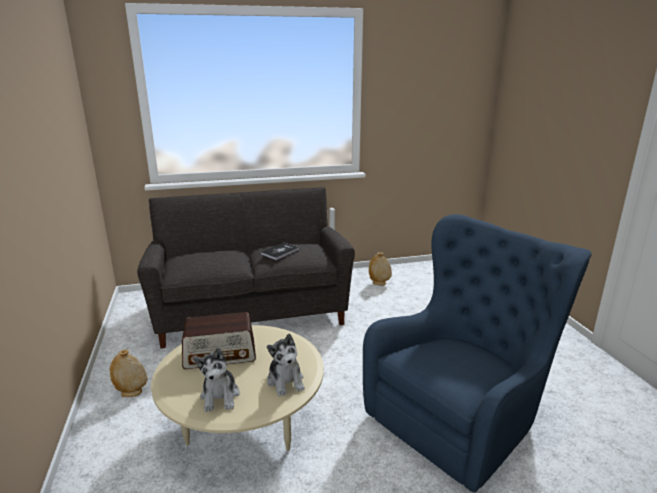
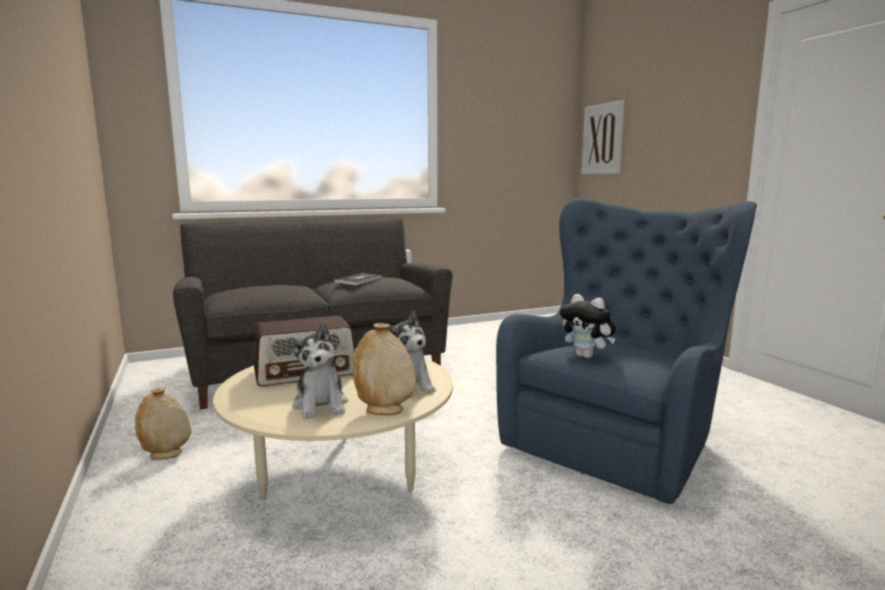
camera: 10 degrees left, 10 degrees down
beige vase [369,252,392,285] -> beige vase moved to [353,323,416,415]
none -> plush toy [560,294,616,358]
none -> picture [581,100,625,174]

